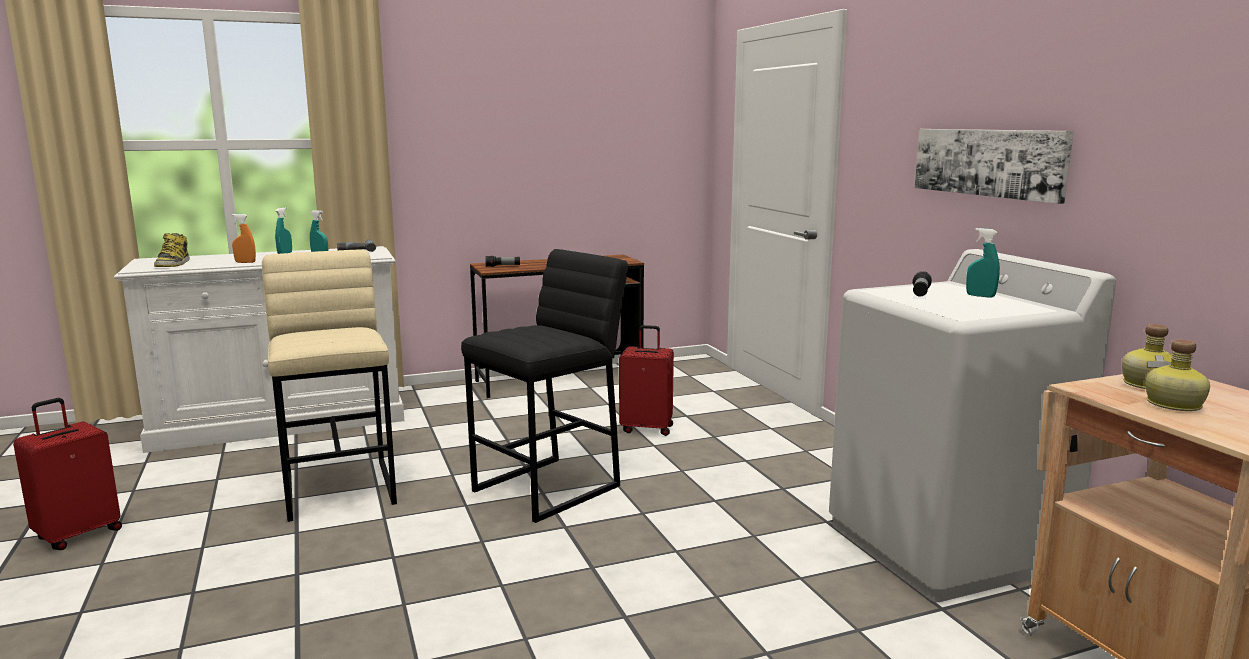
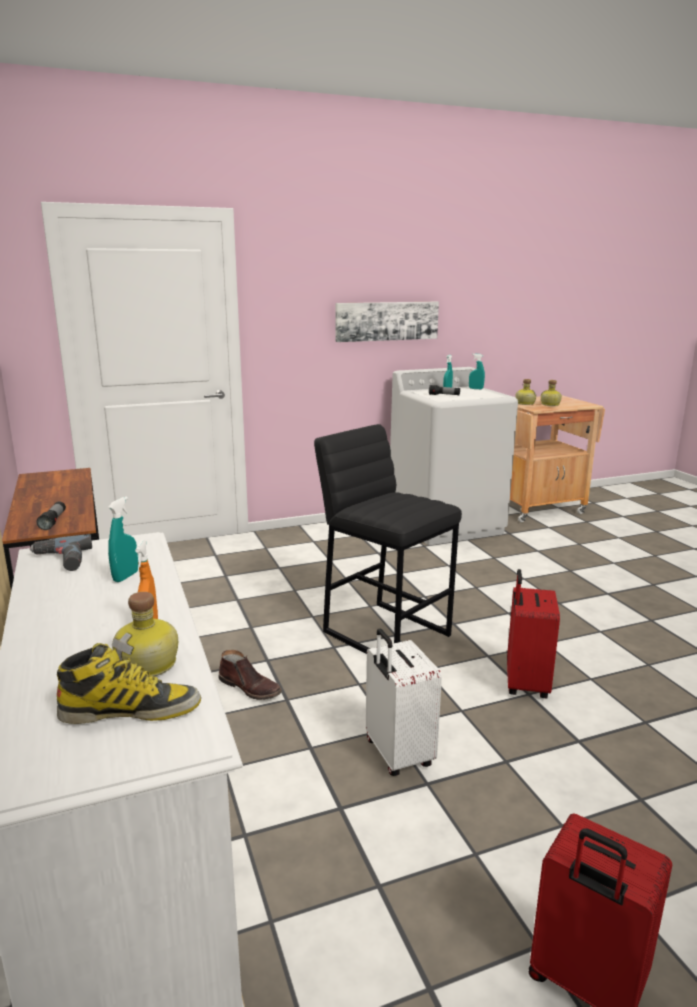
camera: 90 degrees left, 5 degrees up
beige stool [262,250,397,522] -> white suitcase [366,629,442,776]
turquoise spray bottle [275,207,292,254] -> turquoise spray bottle moved to [469,353,485,389]
red suitcase [619,325,674,436] -> red suitcase moved to [507,569,560,698]
none -> bottle [112,592,178,677]
none -> brown boot [218,650,282,700]

